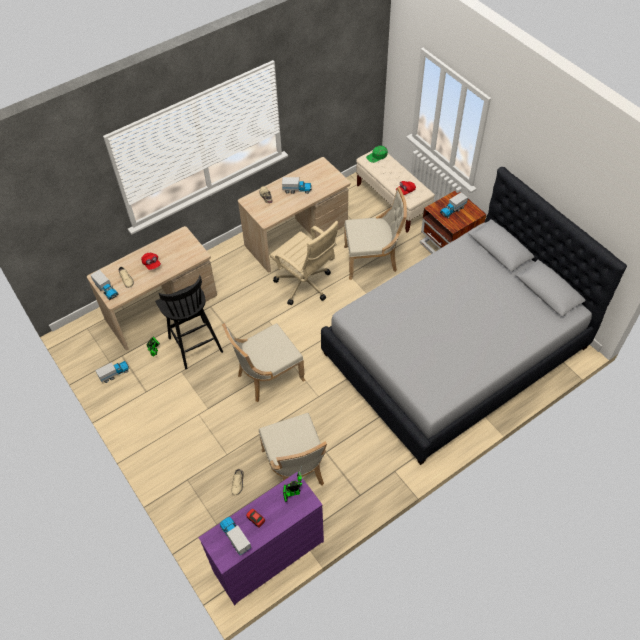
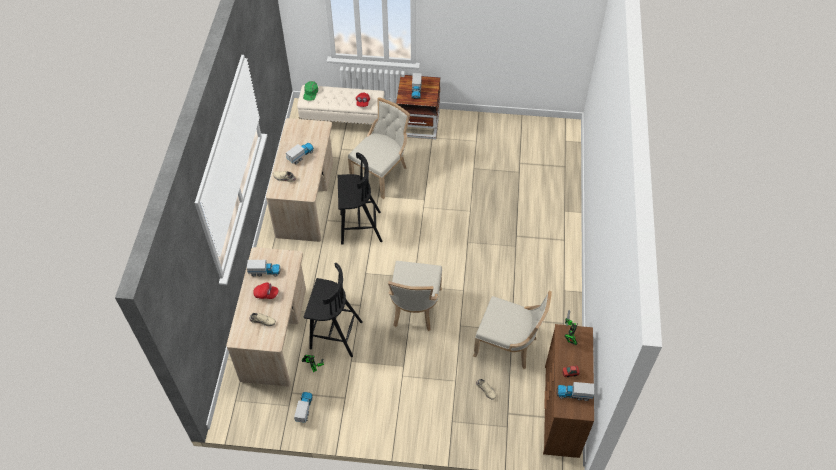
camera: 50 degrees left, 0 degrees up
toy truck [91,270,118,300] -> toy truck moved to [247,260,281,276]
purple dresser [198,471,324,605] -> brown dresser [543,324,594,458]
beige office chair [270,221,338,305] -> black stool [338,152,383,245]
grey bed [321,167,627,465] -> none

